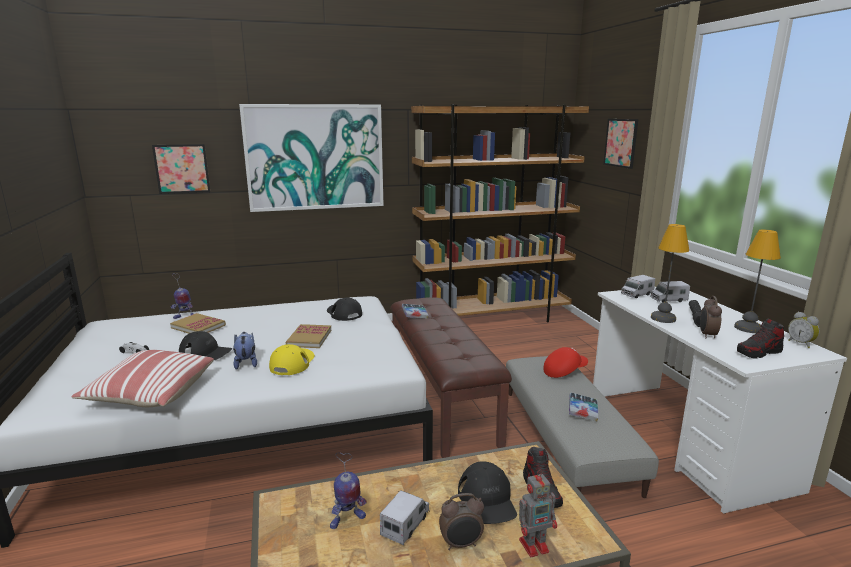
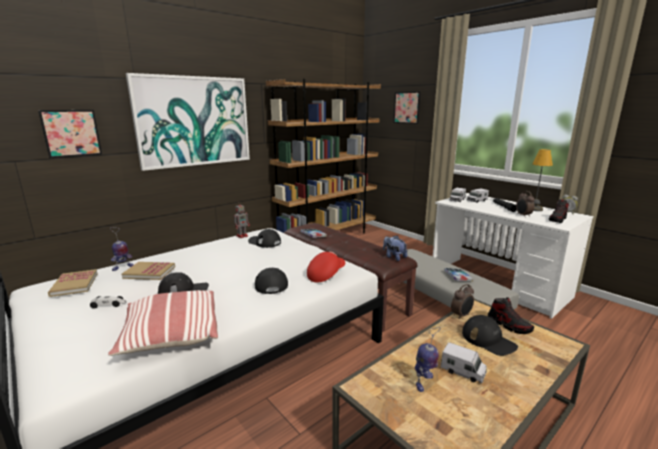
camera: 25 degrees left, 0 degrees up
plush toy [233,332,257,370] -> plush toy moved to [383,236,408,261]
yellow cap [269,344,315,375] -> black cap [255,268,288,294]
book [286,324,331,348] -> book moved to [48,269,97,297]
toy truck [380,490,429,545] -> toy truck turned 120 degrees clockwise [441,342,487,383]
alarm clock [439,493,484,550] -> alarm clock moved to [451,284,474,319]
toy robot [519,471,557,557] -> toy robot moved to [234,201,250,238]
red cap [543,347,588,378] -> red cap moved to [307,251,345,283]
table lamp [651,224,689,323] -> none

